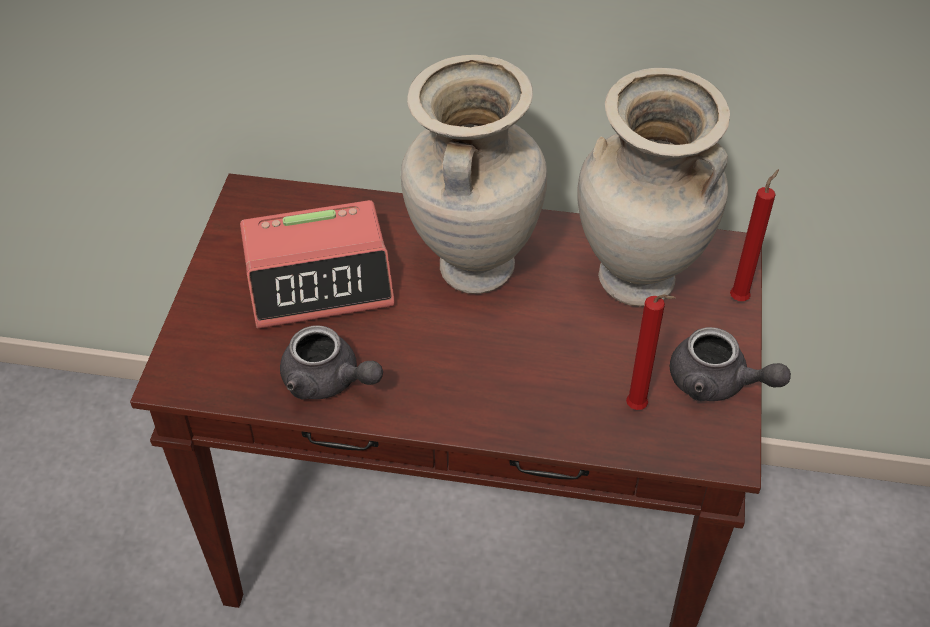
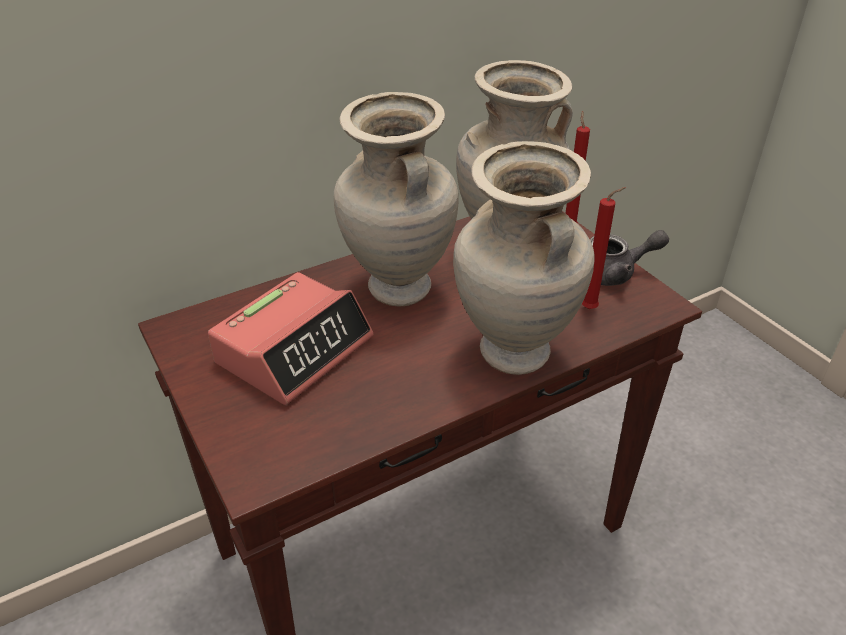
camera: 40 degrees left, 10 degrees down
grey teapot [280,325,383,400] -> none
none -> beige vase [453,141,595,375]

